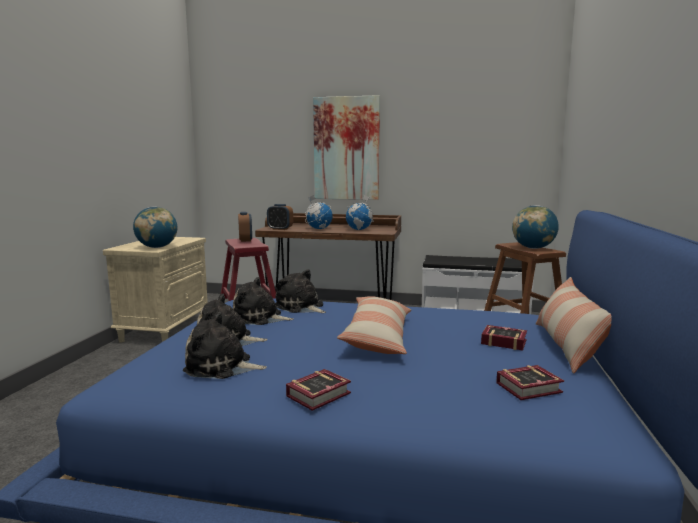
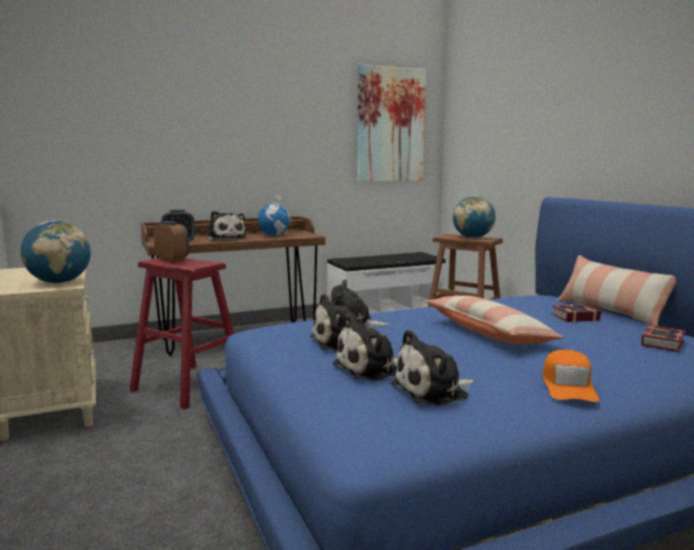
camera: 35 degrees left, 0 degrees up
book [286,369,351,411] -> orange cap [543,350,599,402]
globe [305,195,333,229] -> plush toy [207,211,246,241]
picture [313,95,380,200] -> picture moved to [358,64,426,182]

